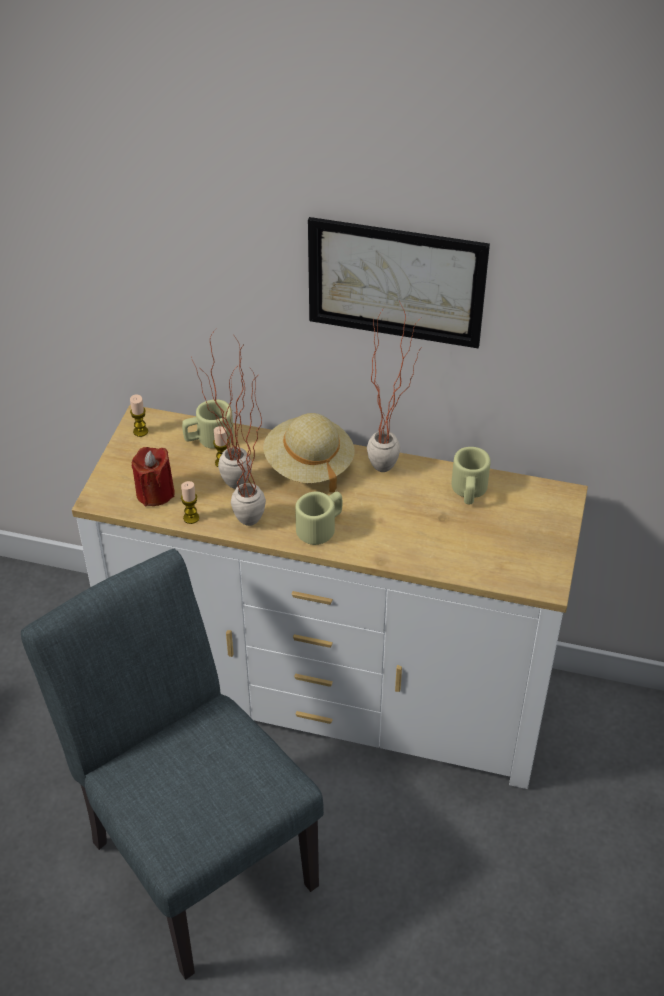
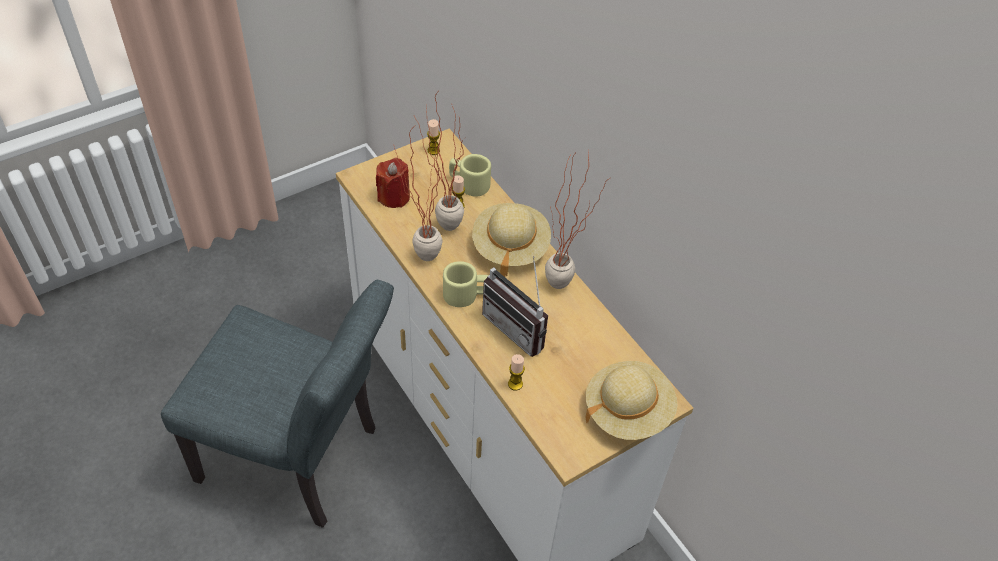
camera: 40 degrees right, 5 degrees up
grey chair [21,549,324,980] -> grey chair turned 105 degrees clockwise [161,280,394,528]
candle [181,481,199,524] -> candle moved to [508,354,525,391]
picture [308,217,490,348] -> none
beige mug [451,447,491,504] -> none
none -> radio [482,256,548,357]
none -> beige hat [585,361,678,440]

